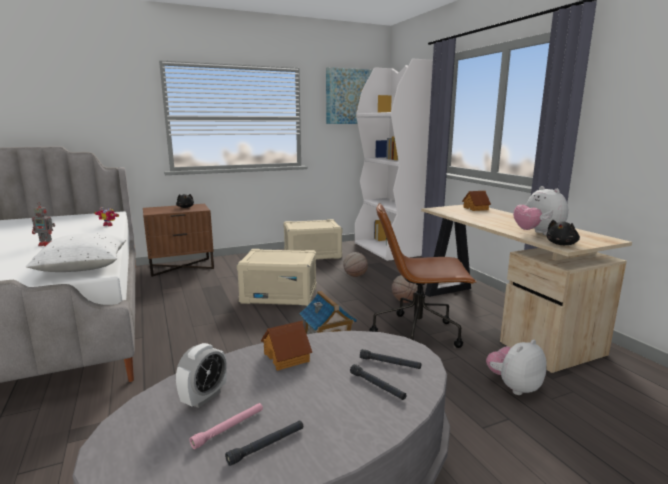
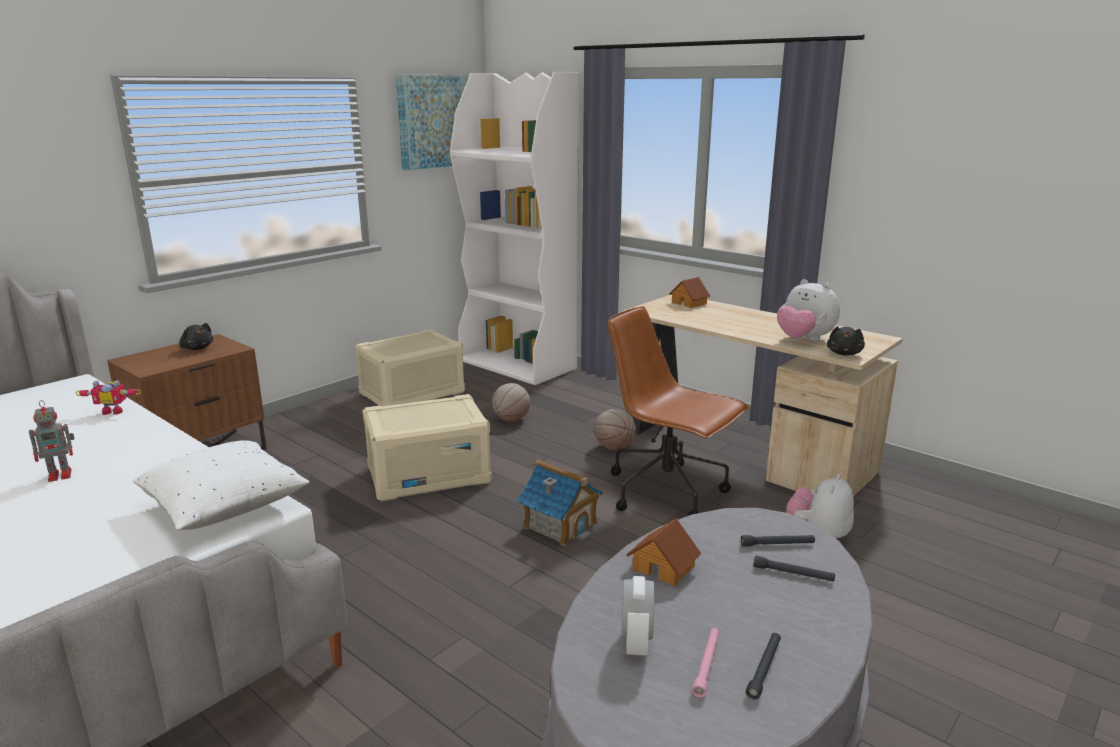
camera: 25 degrees left, 5 degrees up
brown office chair [369,203,476,348] -> brown office chair turned 60 degrees clockwise [607,306,750,516]

